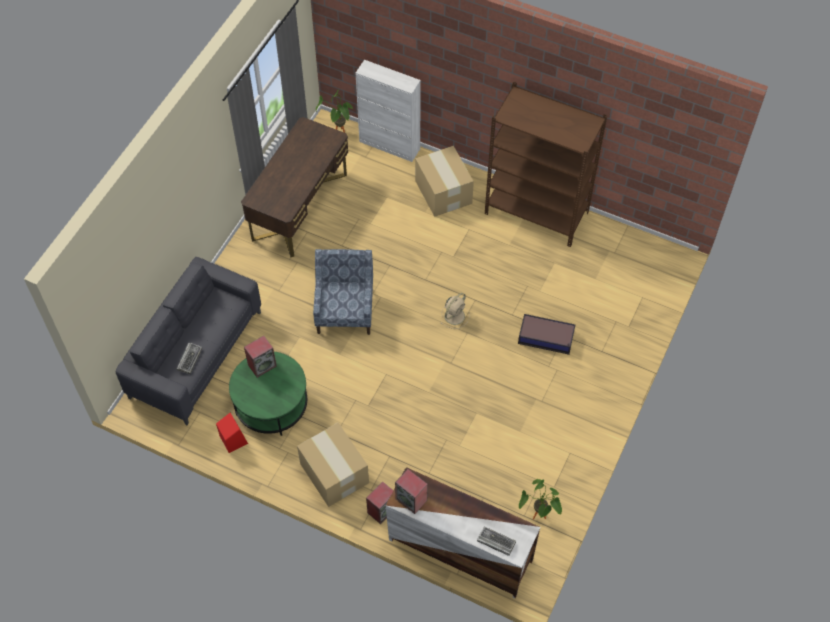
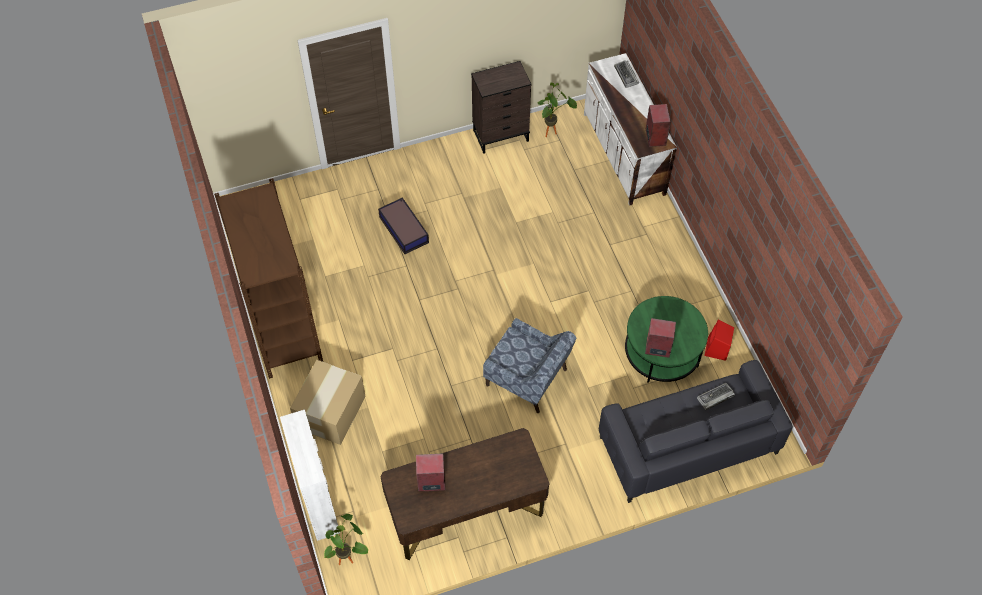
camera: 135 degrees left, 0 degrees up
cardboard box [297,423,369,507] -> none
blue armchair [313,249,373,335] -> blue armchair turned 105 degrees counterclockwise [483,318,576,413]
speaker [366,482,394,524] -> speaker moved to [416,453,445,492]
beige fan [441,293,470,329] -> none
none -> brown dresser [471,61,531,154]

